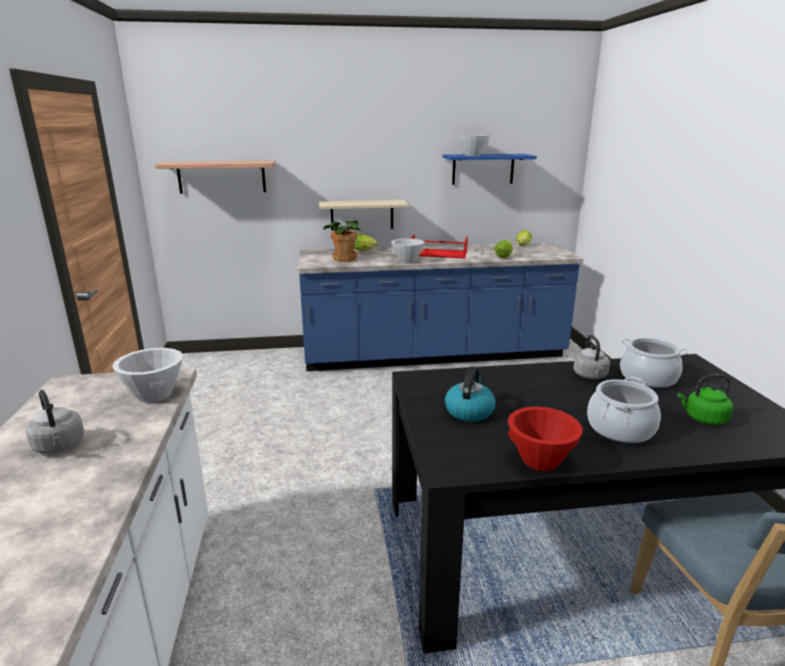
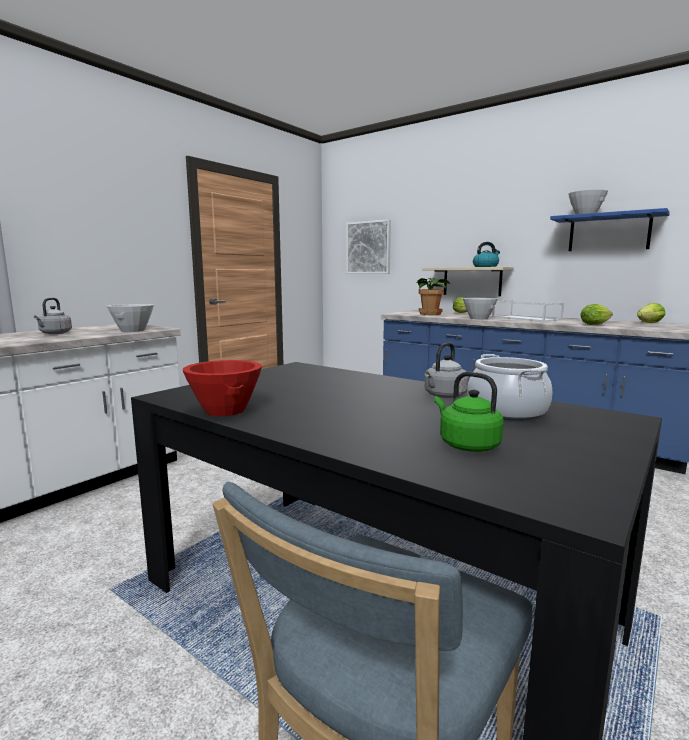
camera: 45 degrees right, 10 degrees down
shelf [155,161,276,194] -> picture [346,219,391,274]
red tray [410,234,468,258] -> white tray [492,300,564,322]
kettle [445,366,496,422] -> kettle moved to [473,242,500,267]
cooking pot [587,376,661,444] -> none

